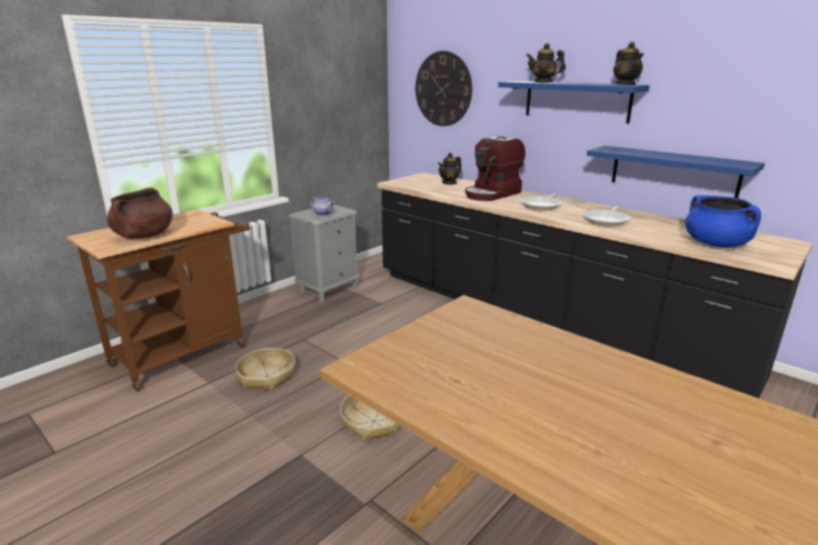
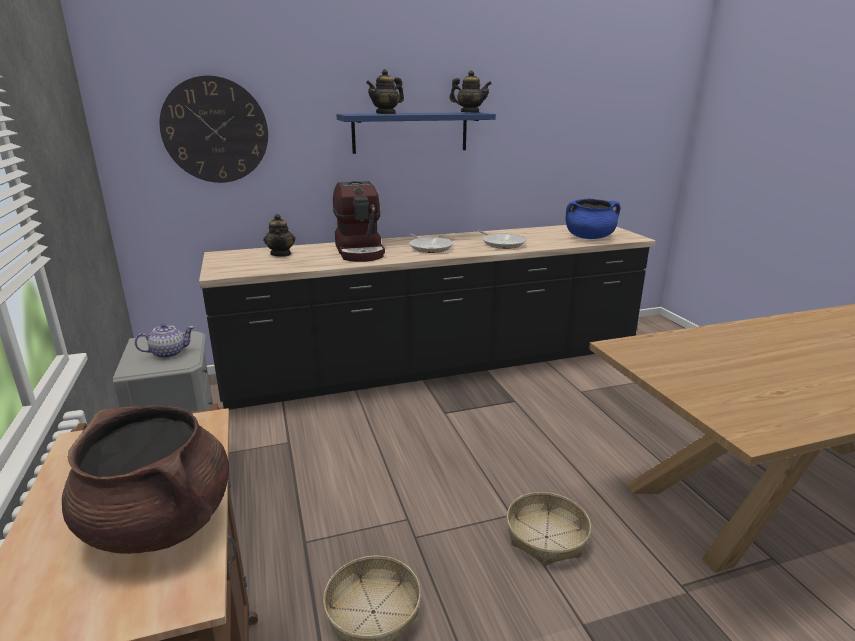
camera: 60 degrees left, 0 degrees up
blue shelf [587,146,765,198] -> none

